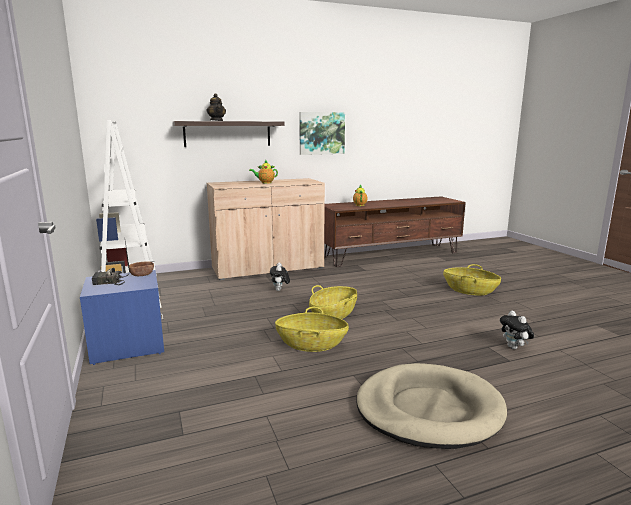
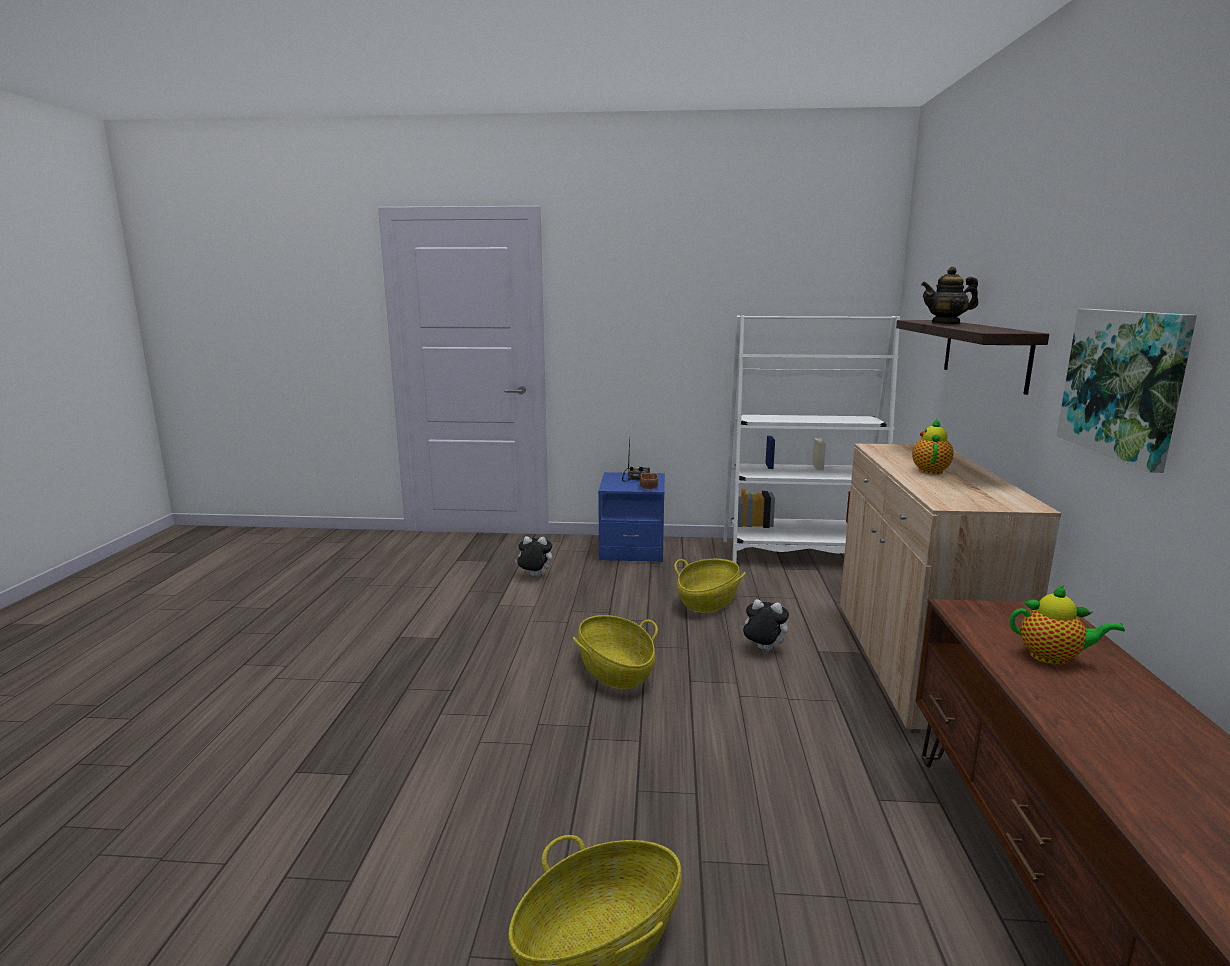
camera: 115 degrees right, 0 degrees up
basket [275,307,349,352] -> basket moved to [674,559,746,613]
beige dog bed [356,363,507,449] -> none
plush toy [500,311,534,349] -> plush toy moved to [514,536,552,576]

